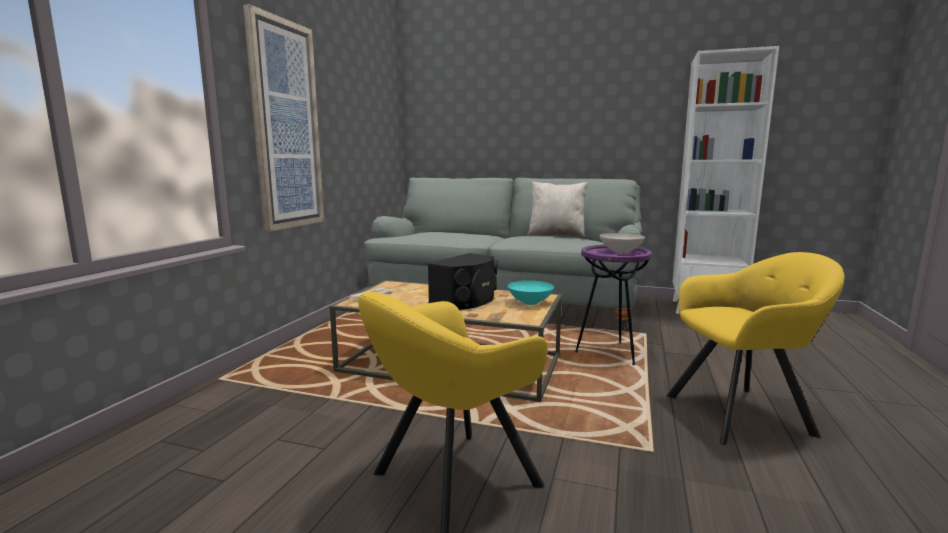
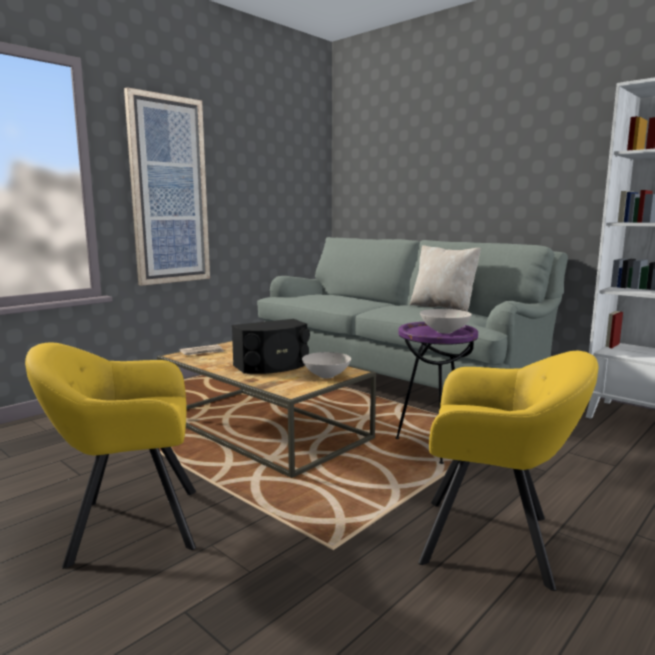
camera: 25 degrees right, 0 degrees up
turquoise bowl [507,280,554,305] -> white bowl [302,352,351,378]

